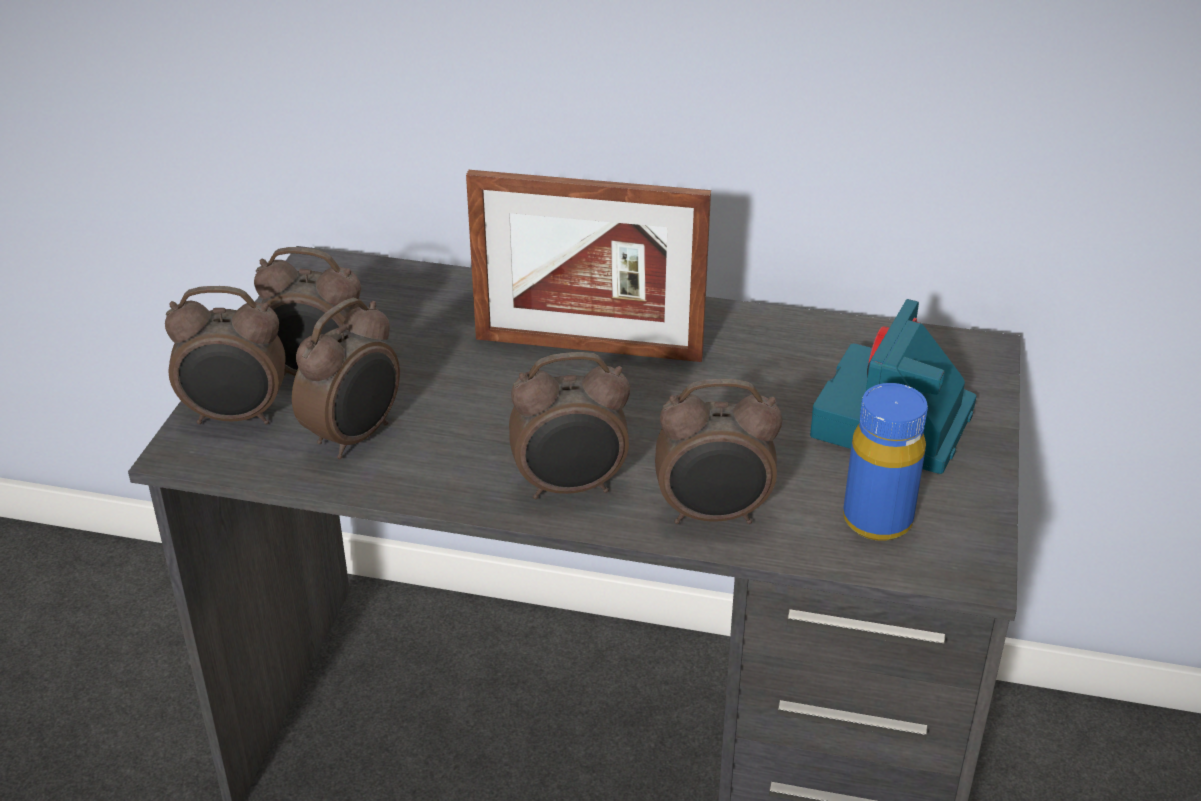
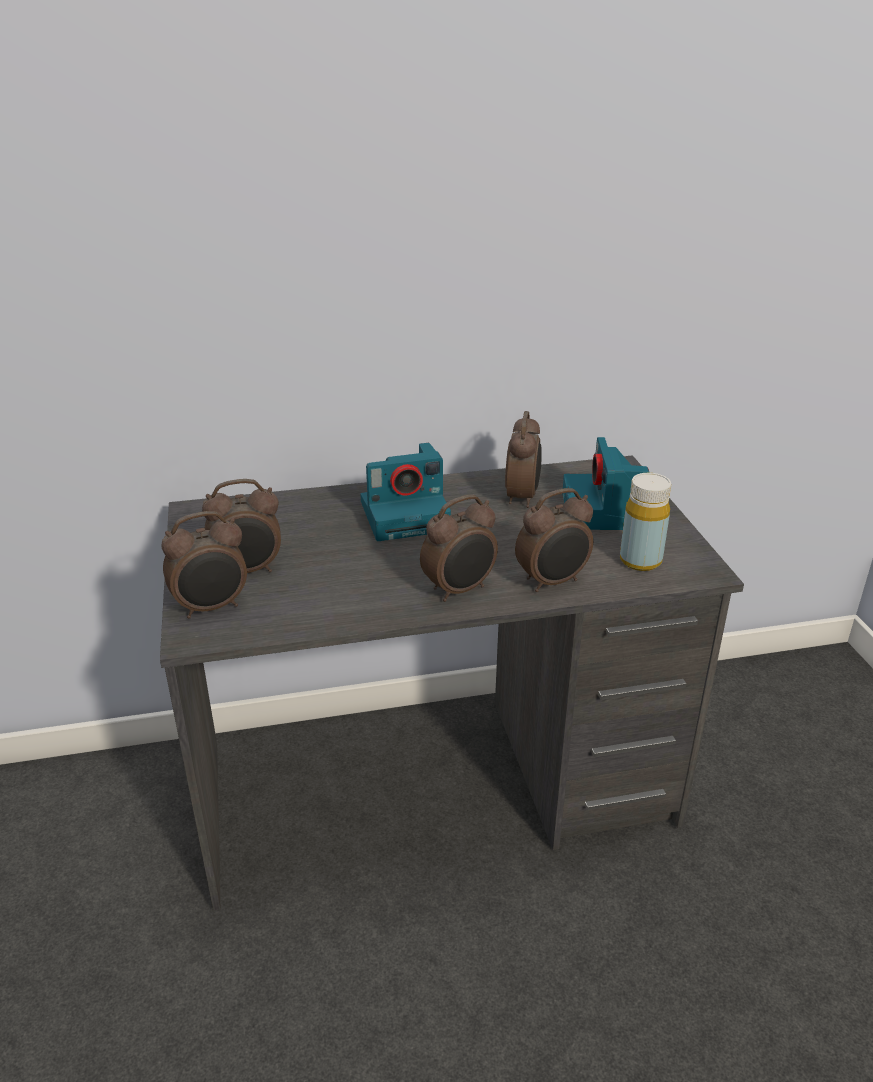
camera: 25 degrees left, 5 degrees down
alarm clock [292,298,400,459] -> alarm clock moved to [505,411,542,508]
picture frame [466,170,711,362] -> camera [360,443,451,541]
blue bottle [843,383,928,541] -> yellow bottle [620,473,671,571]

